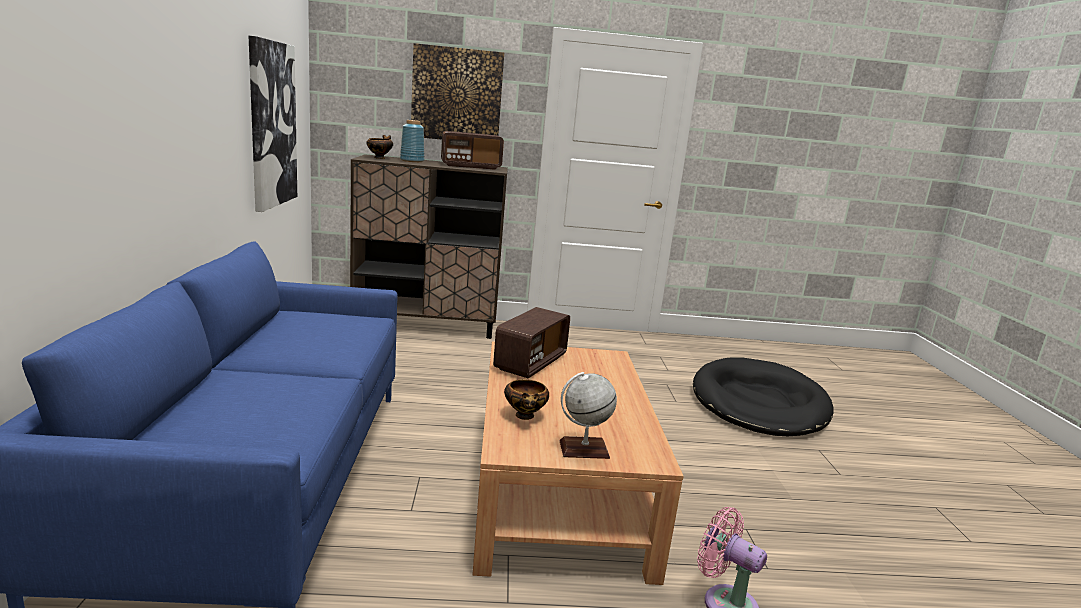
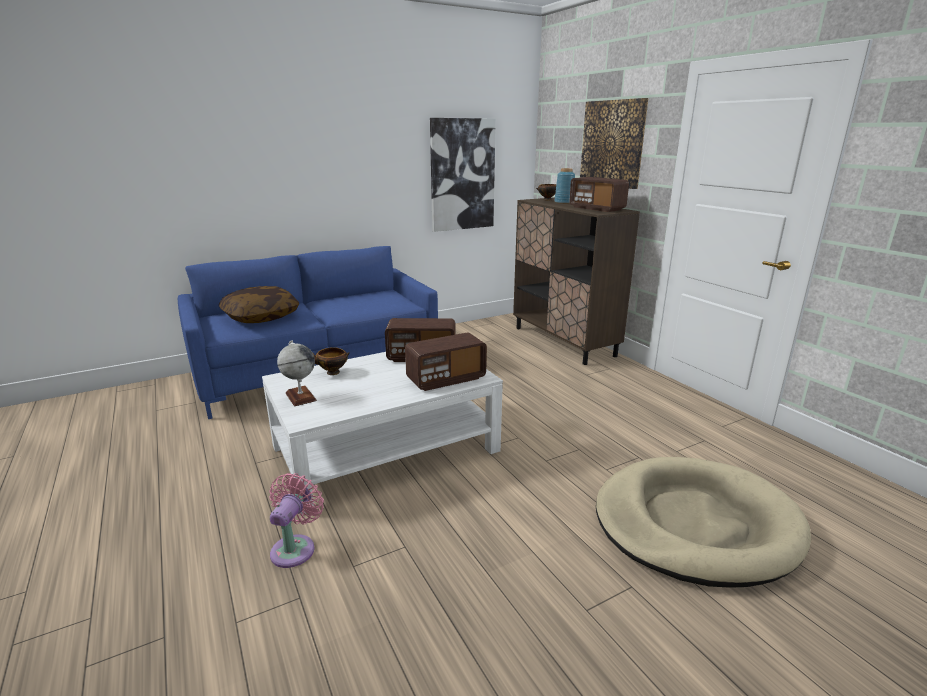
camera: 65 degrees right, 5 degrees up
brown coffee table [472,342,684,585] -> white coffee table [262,352,503,514]
black dog bed [693,357,834,436] -> beige dog bed [596,457,811,588]
none -> pillow [219,286,299,323]
none -> radio [405,332,487,391]

